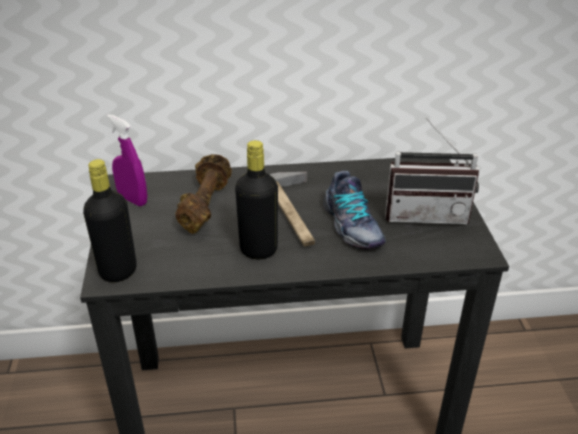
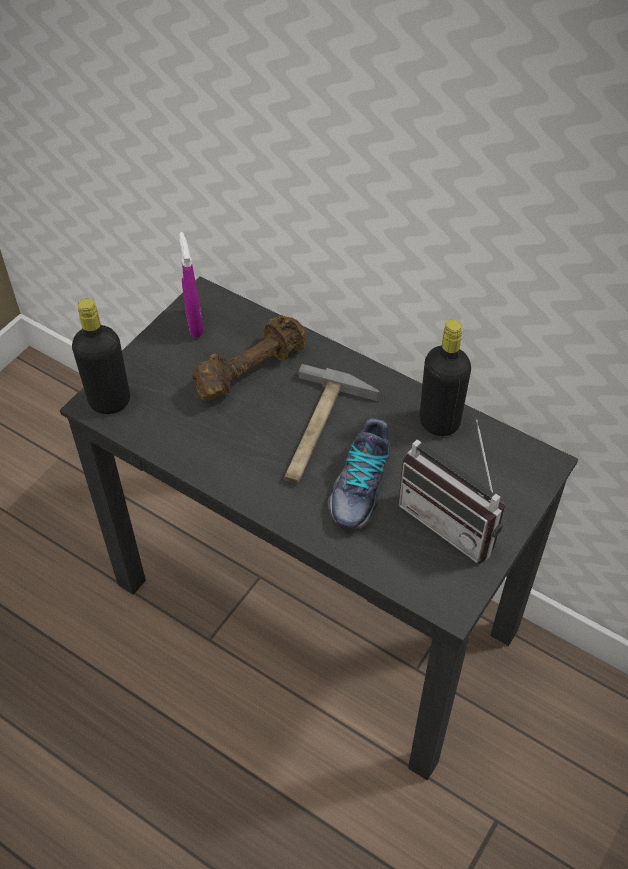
camera: 40 degrees right, 15 degrees up
black bottle [235,140,278,259] -> black bottle moved to [420,320,471,436]

